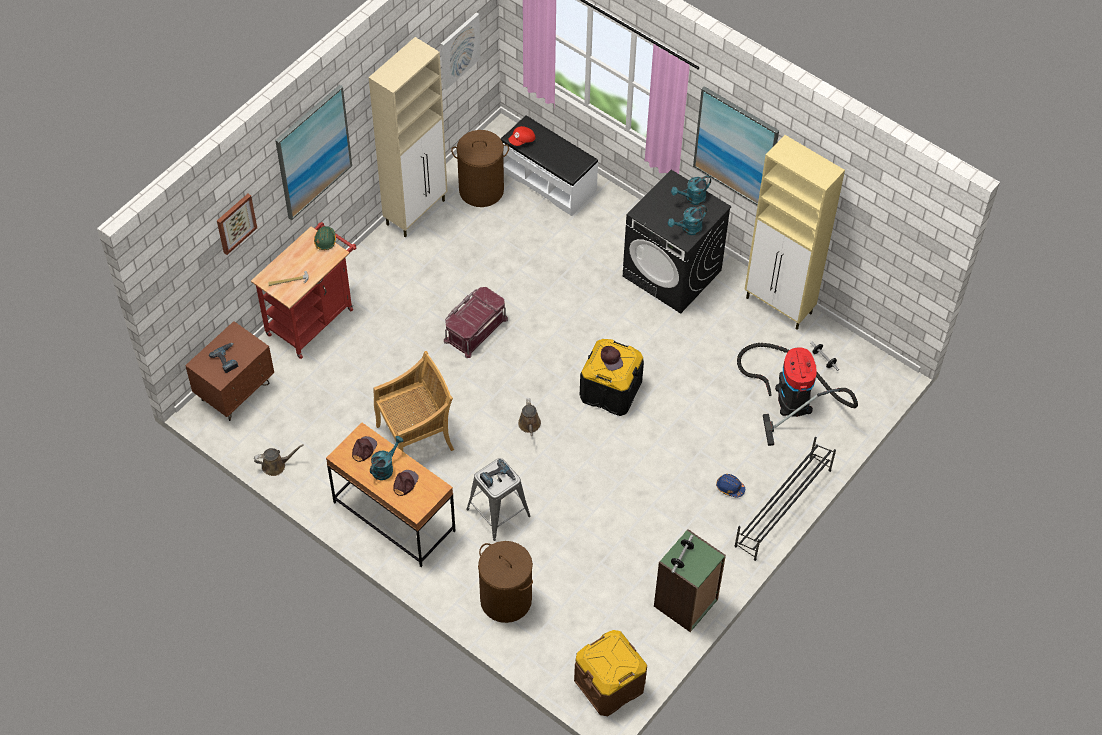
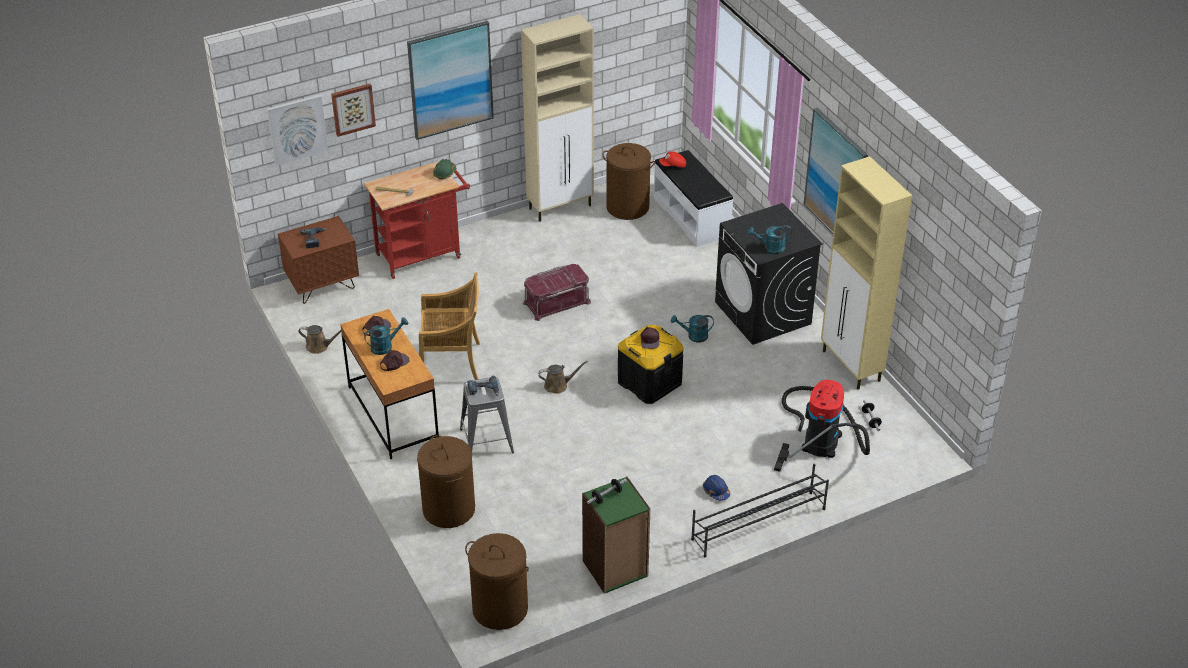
camera: 25 degrees right, 15 degrees down
picture [441,12,481,90] -> picture moved to [267,95,328,166]
brown watering can [518,398,541,436] -> brown watering can turned 120 degrees counterclockwise [538,361,588,394]
brown storage box [574,630,647,716] -> brown laundry basket [465,533,529,630]
turquoise watering can [671,176,711,205] -> turquoise watering can moved to [671,315,714,342]

